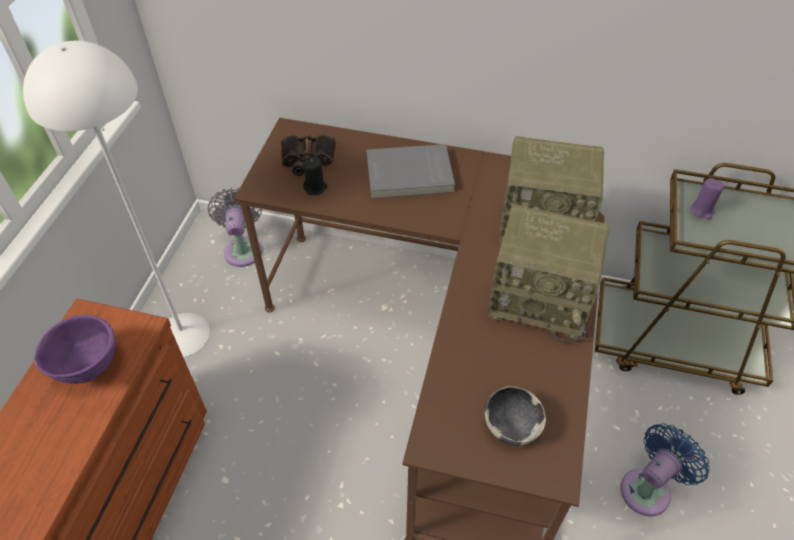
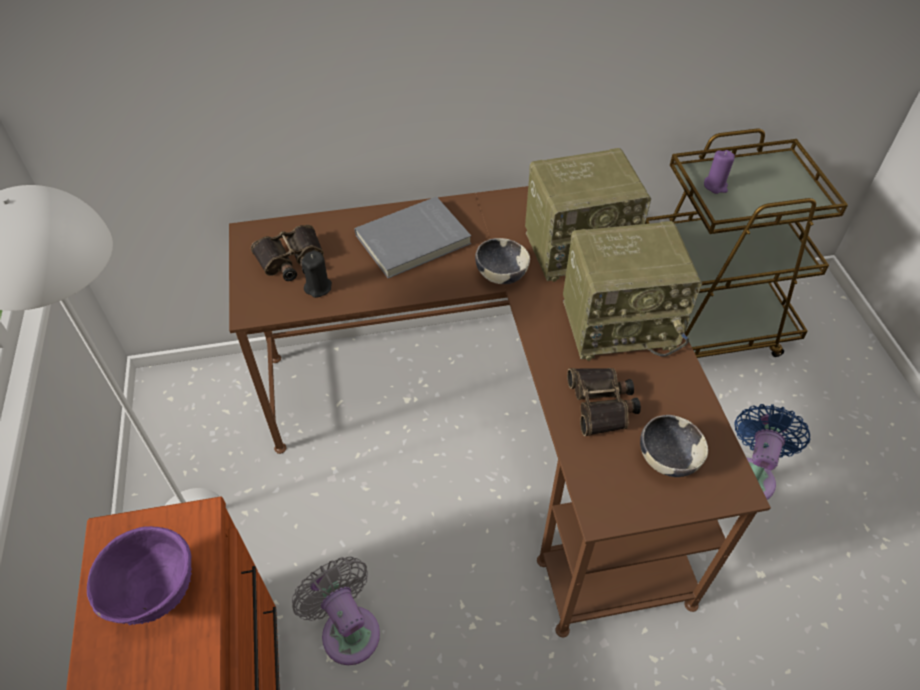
camera: 25 degrees left, 0 degrees up
grey fan [208,188,262,267] -> grey fan moved to [292,557,380,665]
none -> bowl [475,238,530,284]
none -> binoculars [567,368,641,436]

